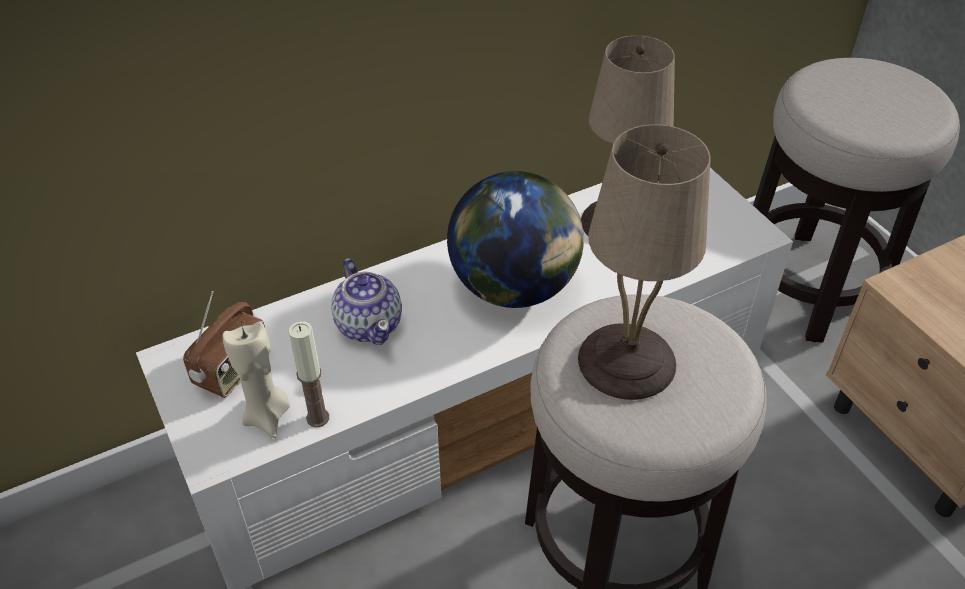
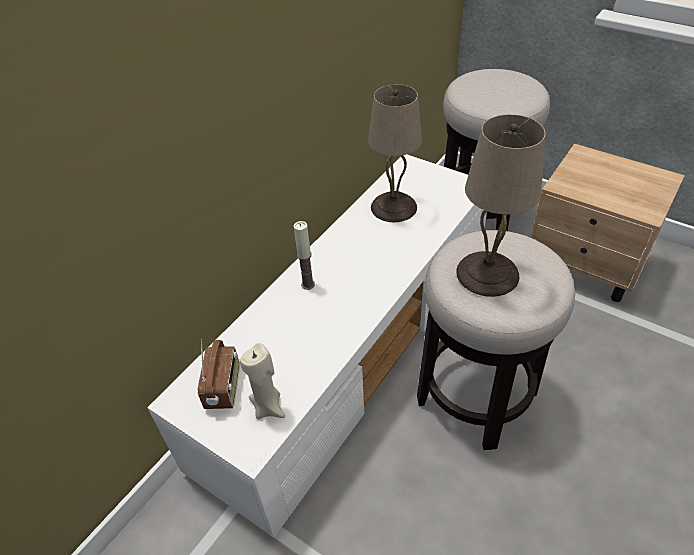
camera: 25 degrees left, 0 degrees up
candle [288,321,329,427] -> candle moved to [294,221,315,290]
teapot [331,258,402,345] -> none
globe [447,171,584,308] -> none

